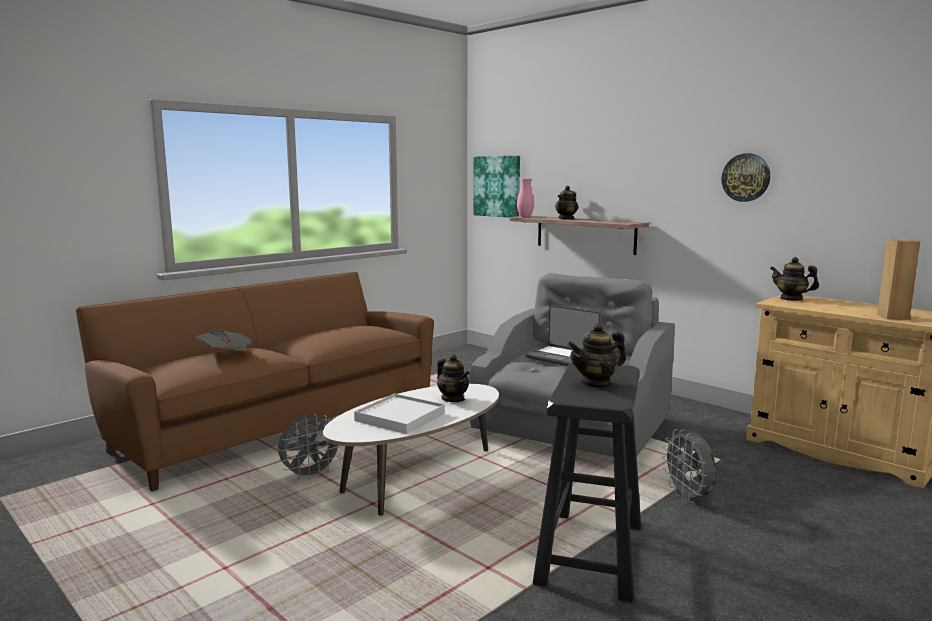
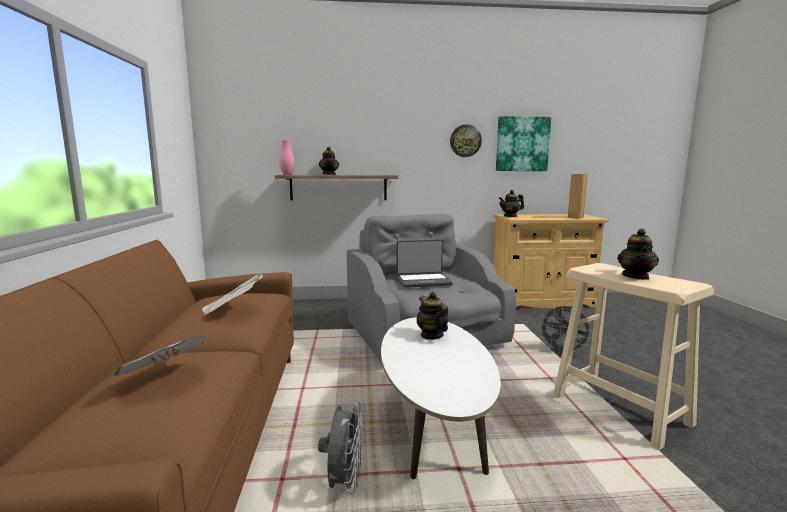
camera: 50 degrees left, 0 degrees up
white tray [354,393,445,434] -> none
teapot [437,354,469,402] -> teapot turned 120 degrees counterclockwise [417,292,448,340]
picture [473,156,520,218] -> picture moved to [496,116,551,171]
black stool [533,362,641,602] -> beige stool [553,263,714,450]
none -> newspaper [202,274,263,316]

